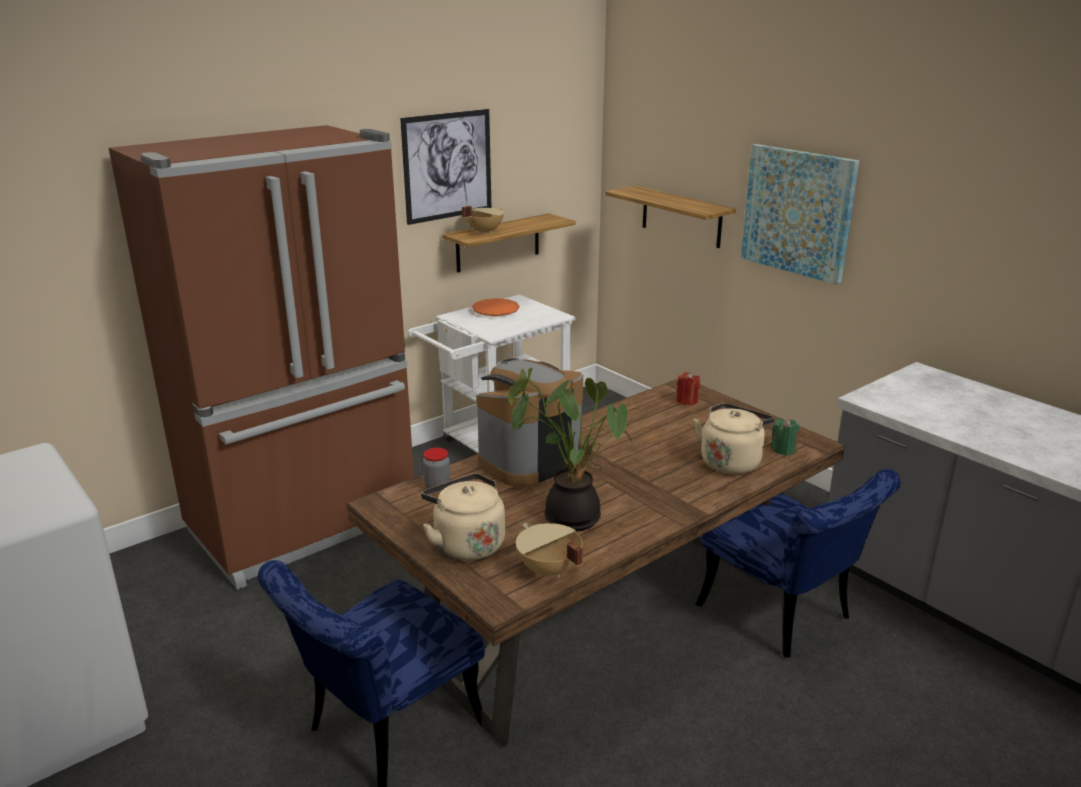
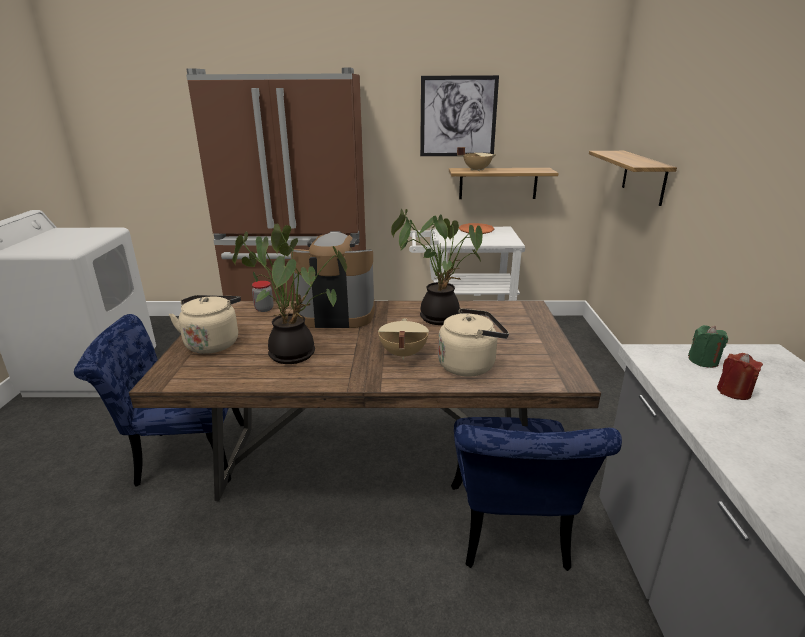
camera: 40 degrees right, 0 degrees up
beige cooking pot [516,523,583,578] -> beige cooking pot moved to [378,318,429,360]
red candle [676,372,700,405] -> red candle moved to [717,353,763,400]
picture [741,144,859,285] -> none
green candle [770,418,800,456] -> green candle moved to [688,325,728,368]
none -> potted plant [391,209,483,325]

